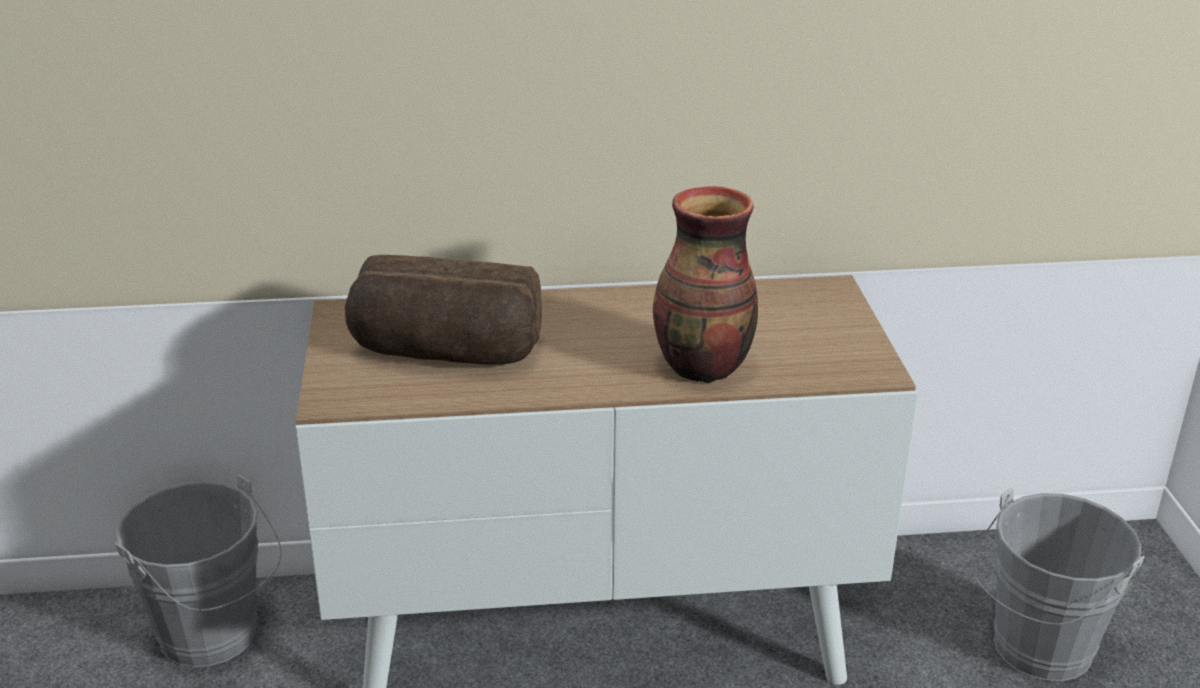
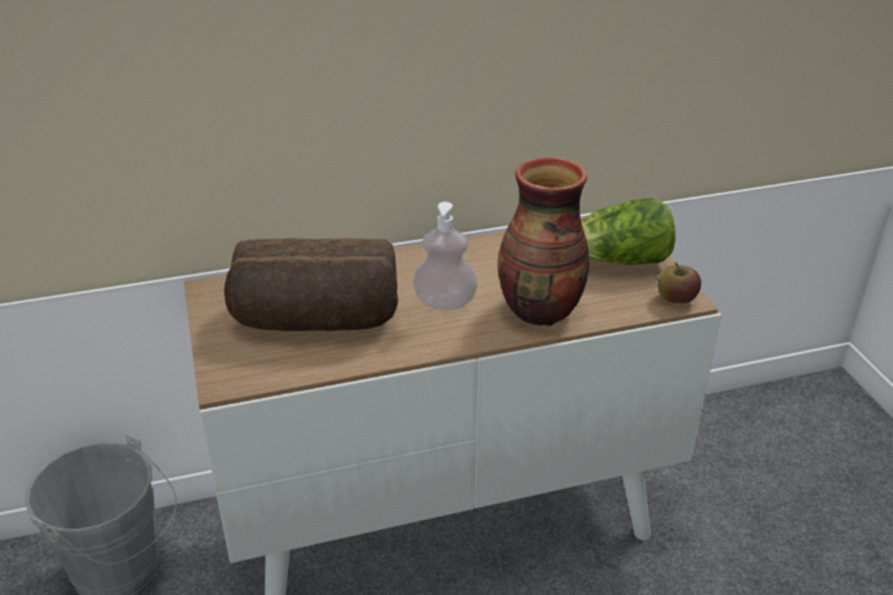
camera: 10 degrees left, 5 degrees up
grey bucket [972,488,1144,681] -> none
none -> soap dispenser [413,202,478,310]
none -> lettuce [581,198,675,265]
none -> apple [657,263,701,303]

